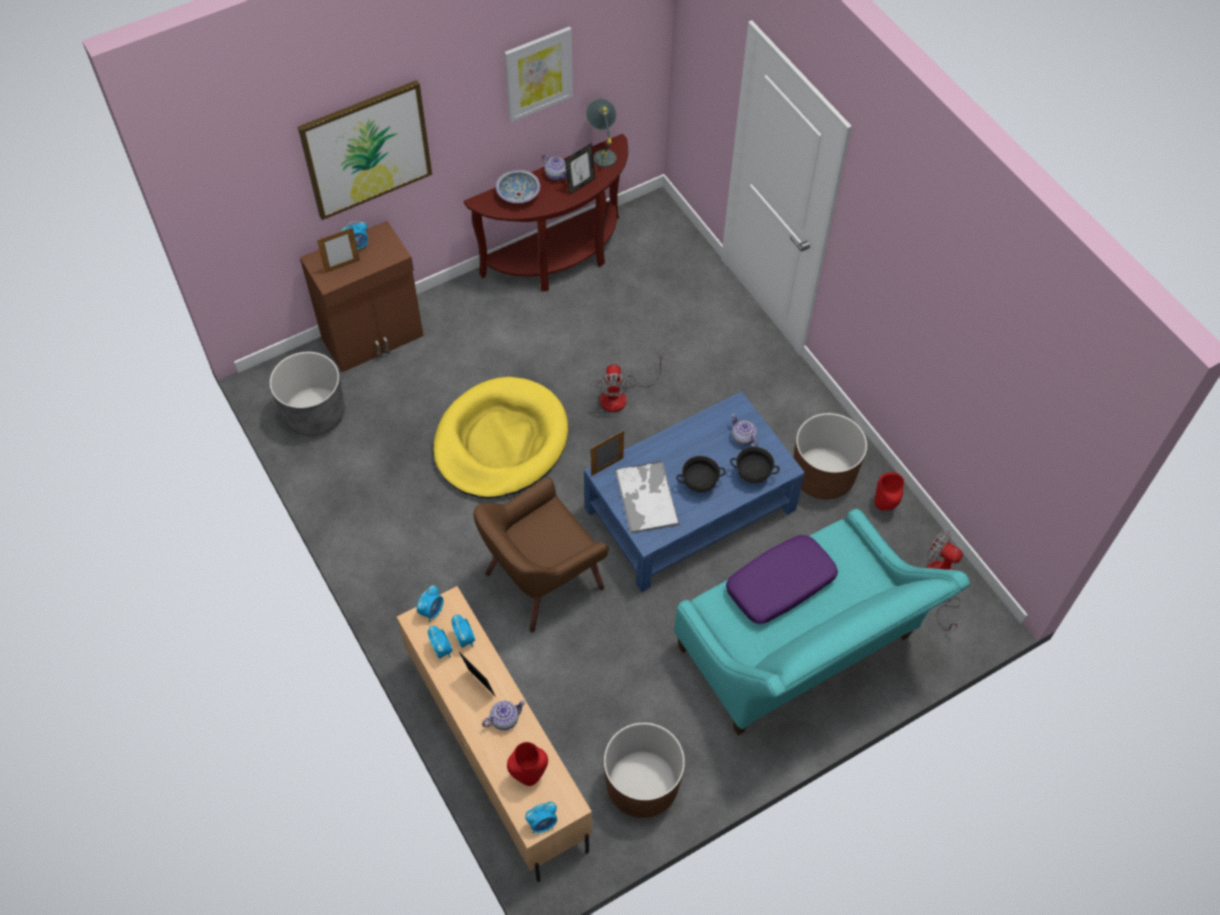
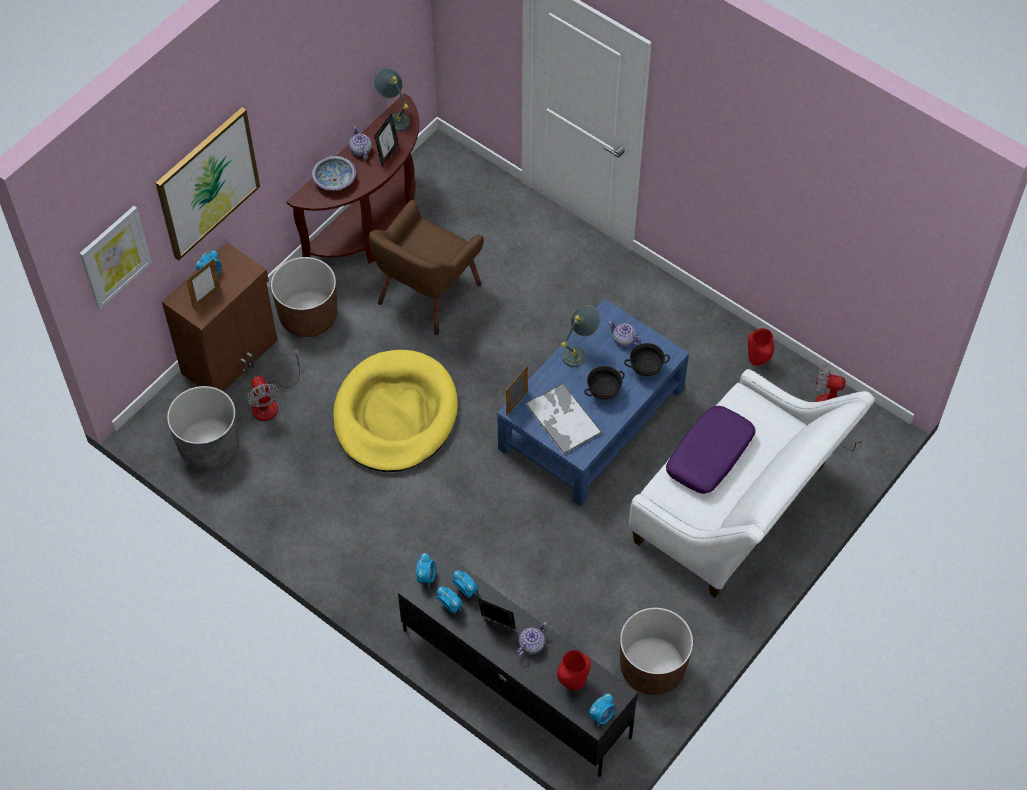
camera: 20 degrees left, 0 degrees up
beige tv stand [397,586,592,882] -> black tv stand [398,549,638,777]
brown armchair [474,477,609,633] -> brown armchair moved to [369,200,484,335]
picture [504,26,573,122] -> picture moved to [79,206,152,309]
teapot [542,154,567,180] -> teapot turned 135 degrees counterclockwise [349,127,372,159]
fan [596,352,664,412] -> fan moved to [247,349,300,421]
turquoise sofa [674,509,971,735] -> white sofa [629,369,875,598]
brown planter [794,413,867,499] -> brown planter moved to [271,257,337,337]
none -> grey table lamp [561,305,600,367]

